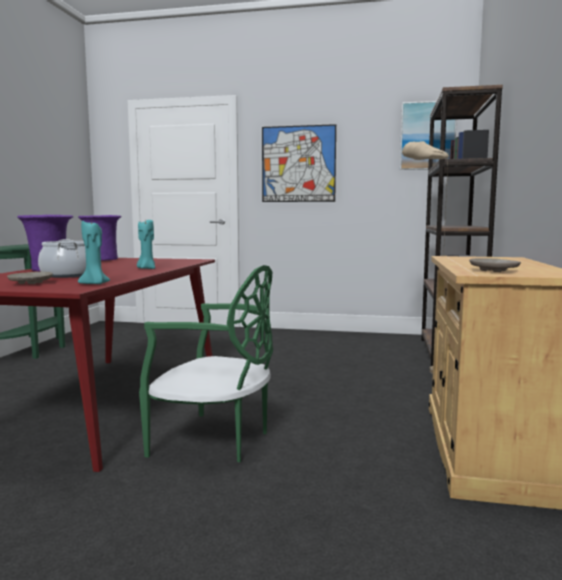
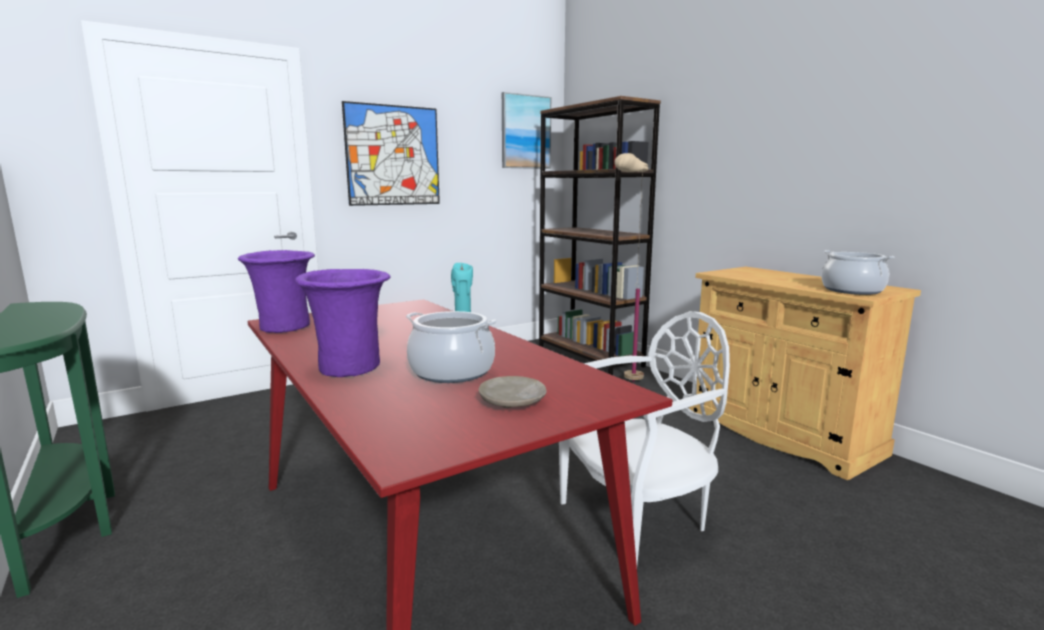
camera: 45 degrees left, 5 degrees up
turquoise candle [78,218,110,284] -> none
green chair [139,265,273,462] -> white chair [559,311,730,564]
beige plate [469,258,521,272] -> cooking pot [821,250,894,295]

